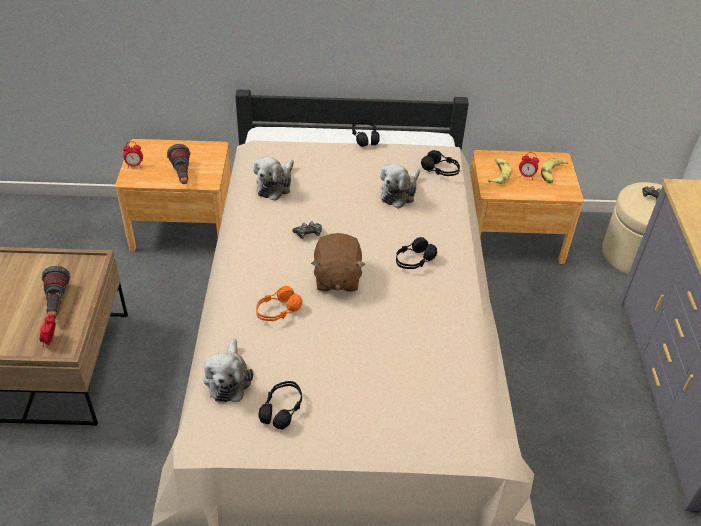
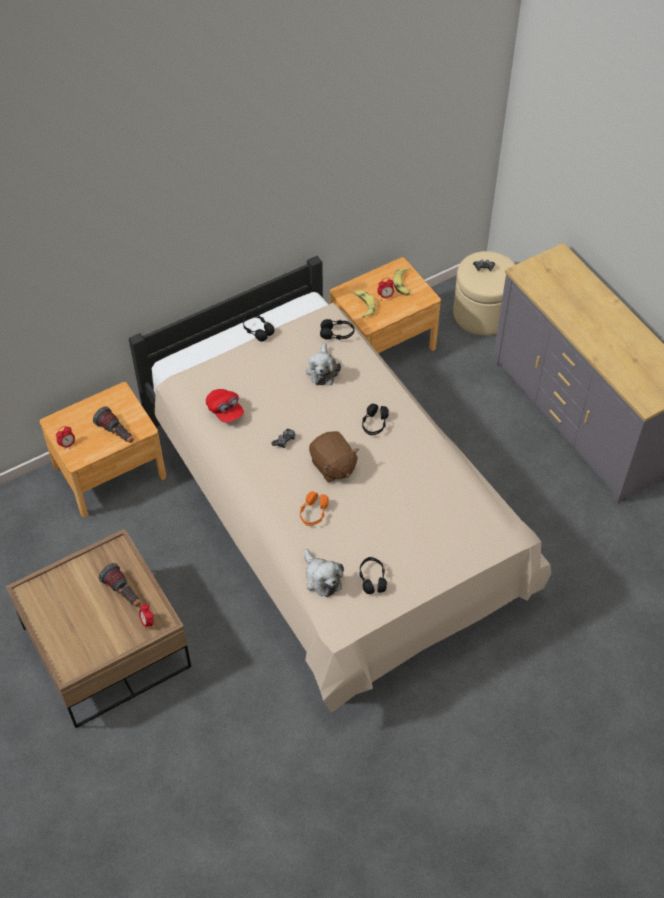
camera: 30 degrees left, 10 degrees up
plush toy [254,157,294,201] -> red cap [206,389,244,423]

